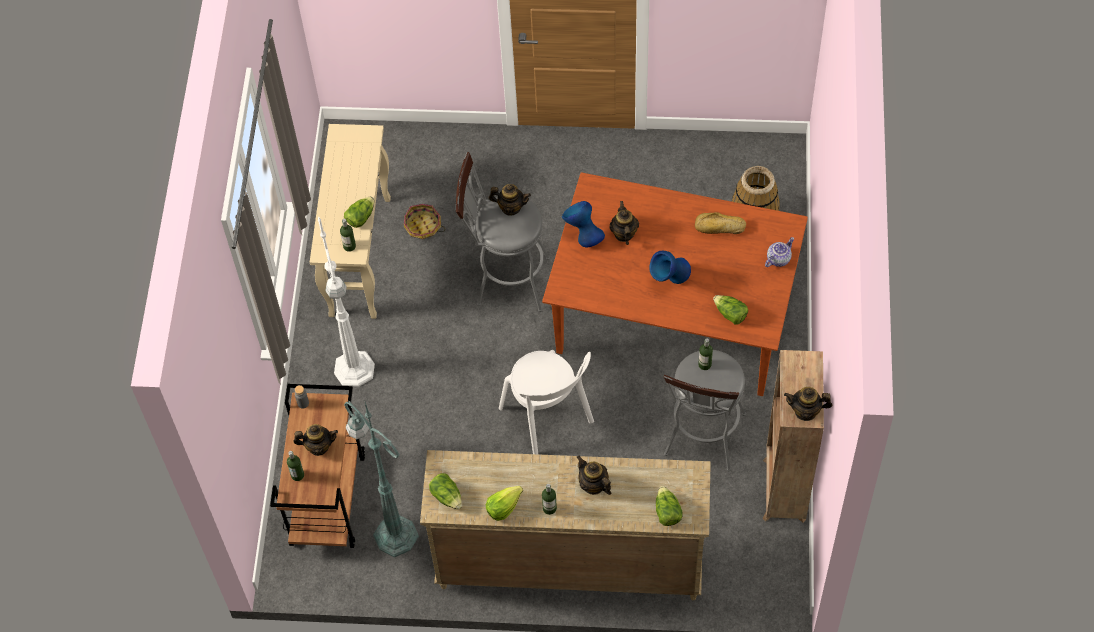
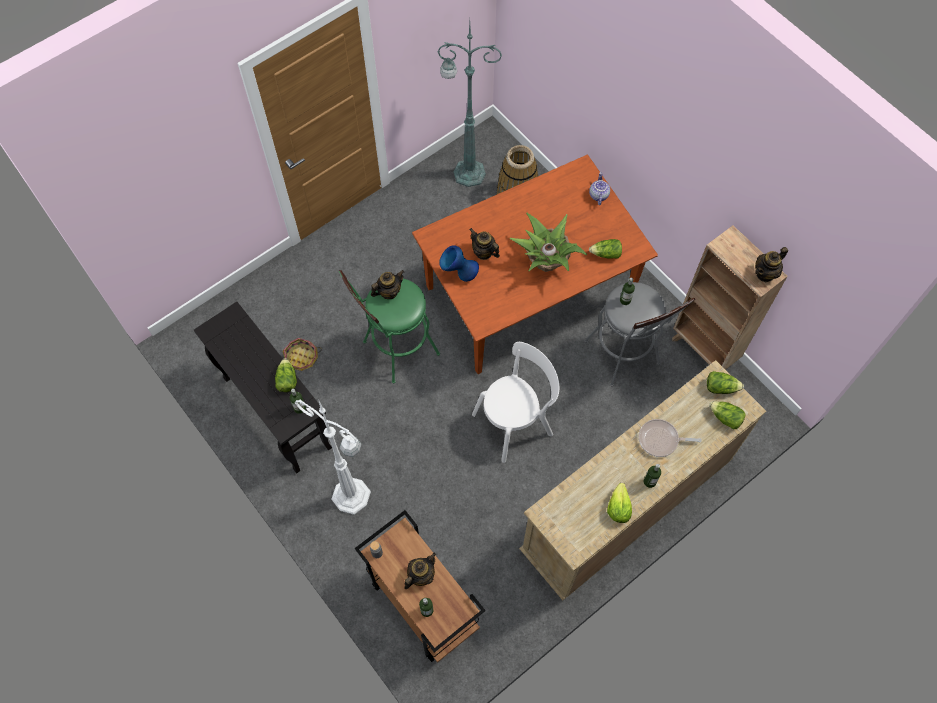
camera: 45 degrees left, 5 degrees up
beige console table [310,124,391,319] -> black console table [194,302,332,473]
green floor lamp [344,401,419,557] -> green floor lamp moved to [438,22,502,187]
lettuce [429,473,462,509] -> lettuce moved to [707,371,744,394]
grey stool [456,152,550,312] -> green stool [339,270,440,383]
white chair [499,350,594,454] -> white chair turned 45 degrees counterclockwise [472,342,559,463]
teapot [576,455,611,495] -> frying pan [639,419,702,457]
blue vase [649,251,691,284] -> potted plant [510,213,587,272]
bread [695,212,746,234] -> none

